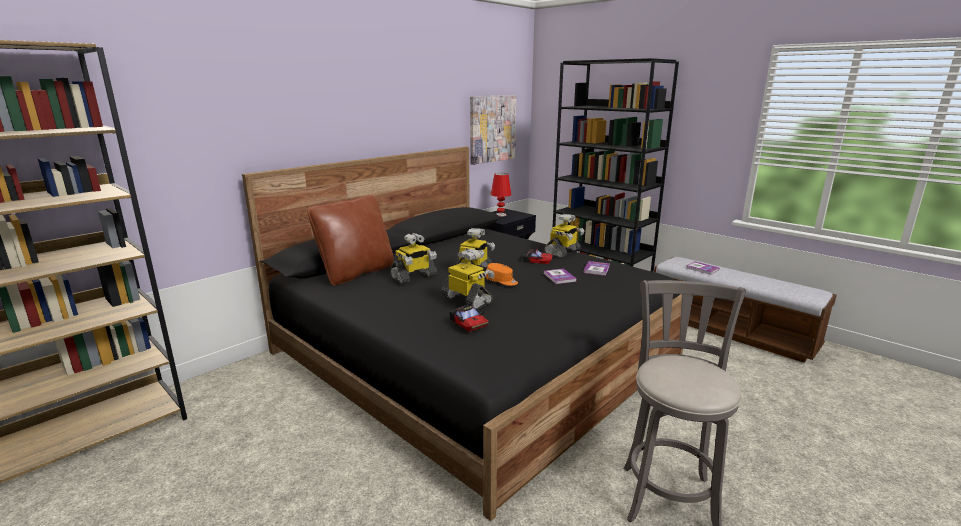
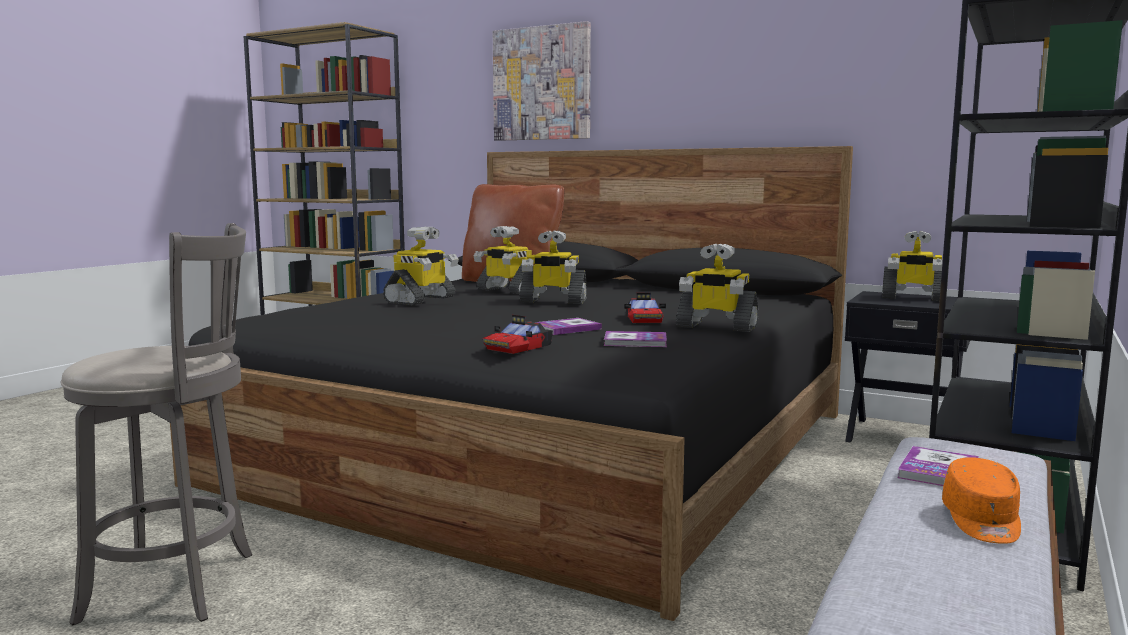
camera: 75 degrees right, 10 degrees down
toy car [449,305,489,332] -> toy car moved to [483,315,553,354]
picture [470,95,517,165] -> picture moved to [493,21,591,141]
orange cap [486,263,518,286] -> orange cap moved to [942,457,1021,544]
red table lamp [491,173,511,217] -> toy robot [882,231,947,301]

